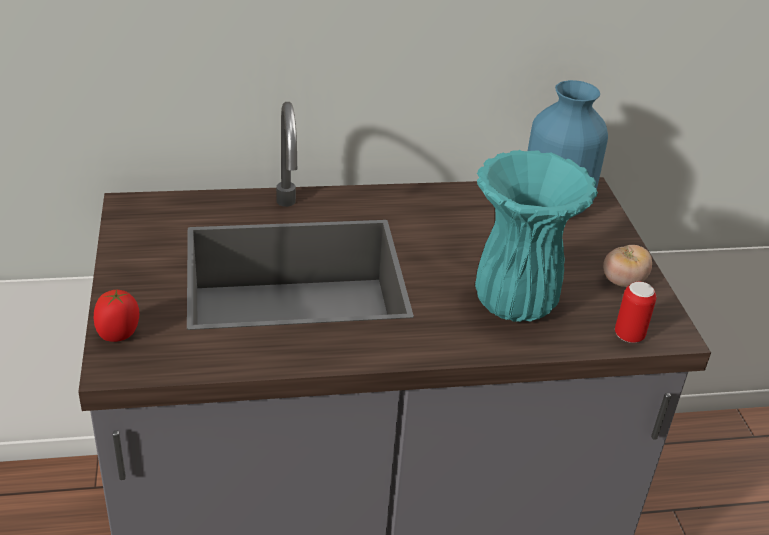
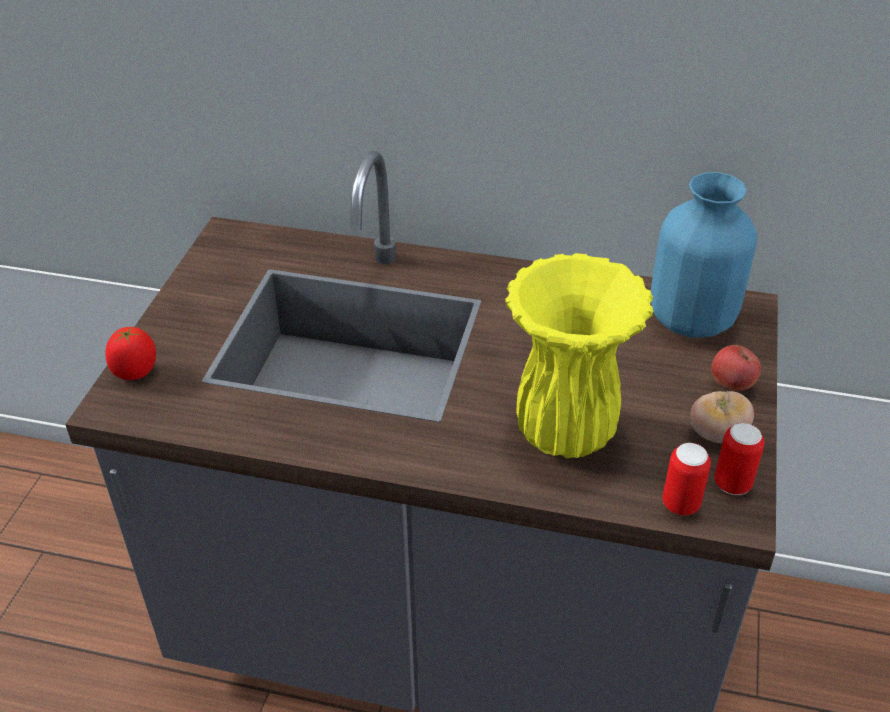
camera: 25 degrees right, 5 degrees up
turquoise vase [475,150,598,322] -> yellow vase [505,253,653,458]
none -> apple [711,345,761,391]
none -> can [714,423,764,495]

